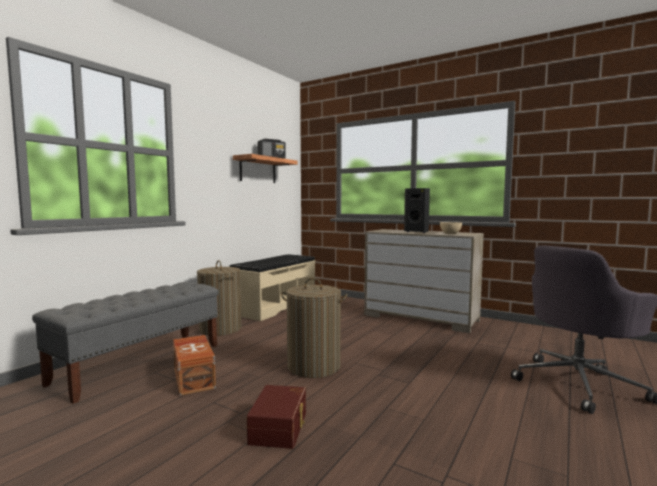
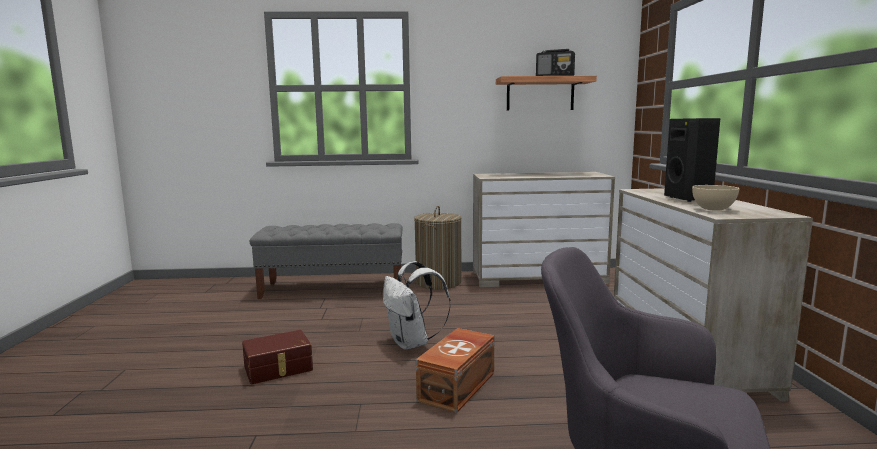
camera: 55 degrees right, 5 degrees up
brown storage box [173,335,216,396] -> brown storage box moved to [416,328,494,413]
beige bench [229,254,315,321] -> beige dresser [473,172,615,287]
laundry basket [281,278,348,378] -> white backpack [383,261,451,350]

